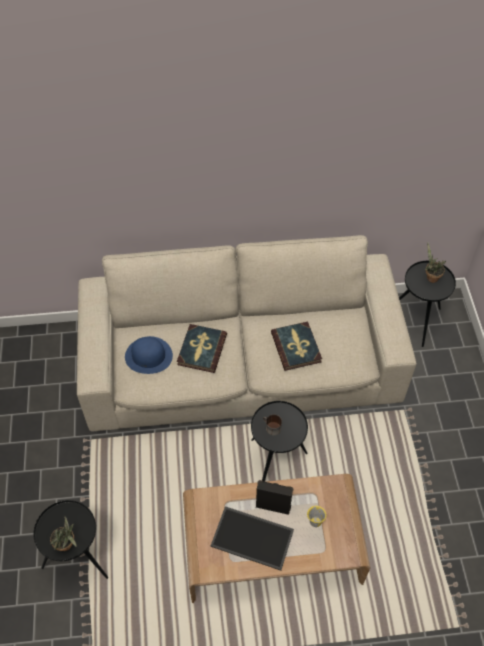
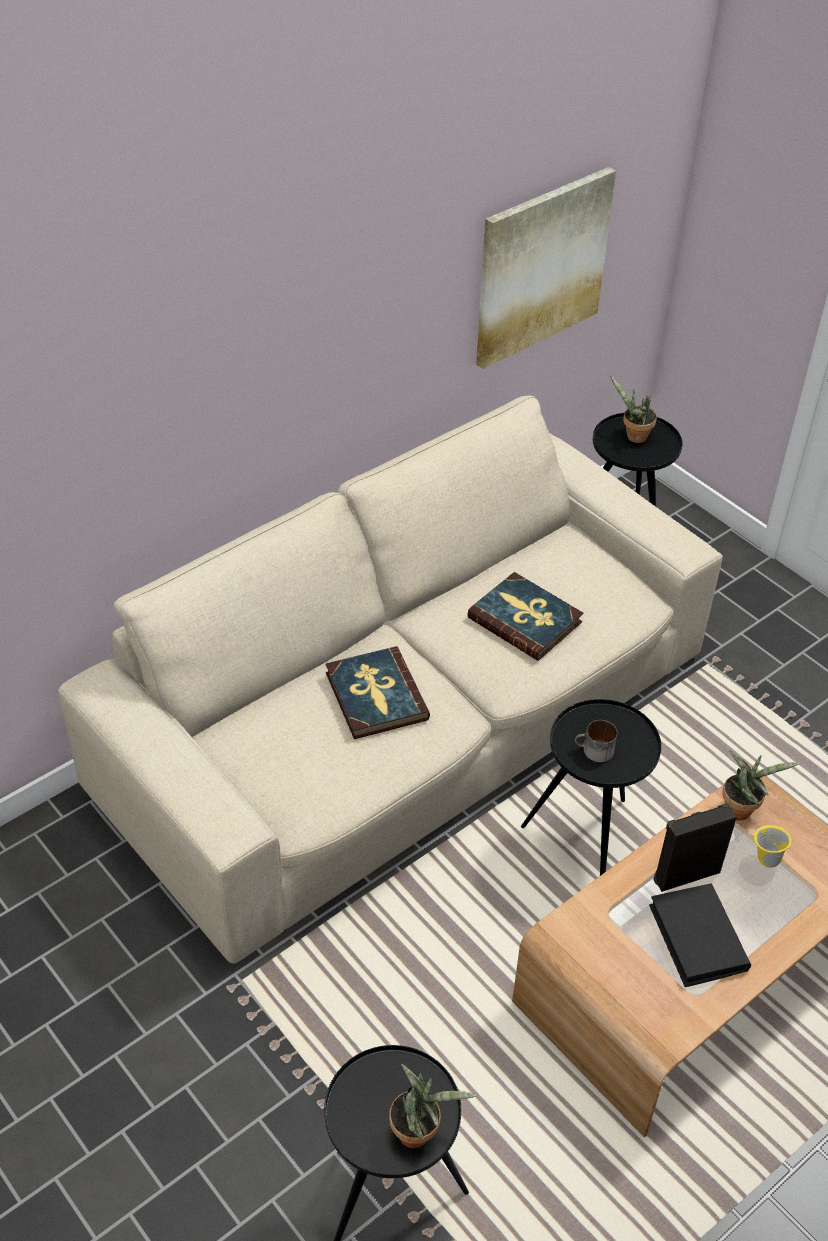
camera: 35 degrees left, 10 degrees down
blue hat [125,336,173,374] -> none
tray [211,506,294,571] -> black book [649,884,751,987]
none -> picture [476,167,616,369]
none -> potted plant [723,751,800,821]

